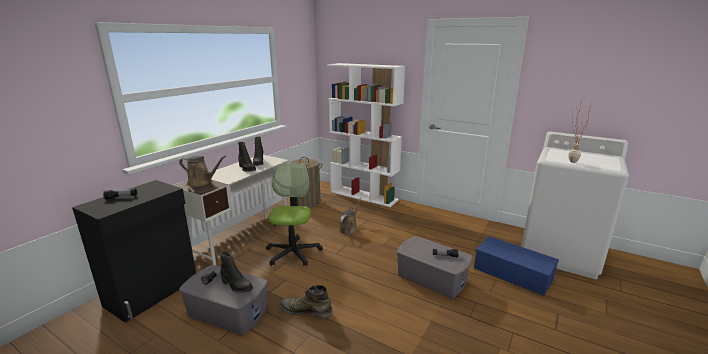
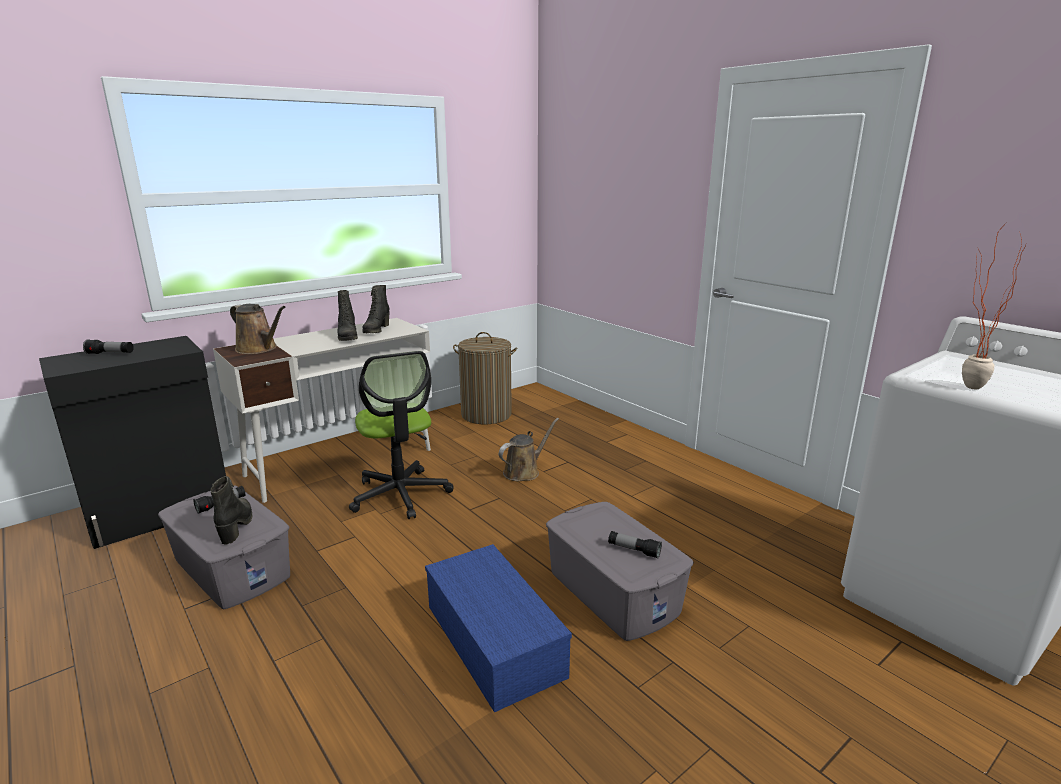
camera: 20 degrees right, 0 degrees up
black boot [220,252,253,293] -> black boot turned 150 degrees counterclockwise [211,476,252,545]
office chair [266,163,323,266] -> office chair turned 135 degrees clockwise [349,351,454,519]
green boot [280,285,333,318] -> none
white bookcase [327,63,405,207] -> none
blue storage box [474,236,559,296] -> blue storage box moved to [425,544,572,712]

